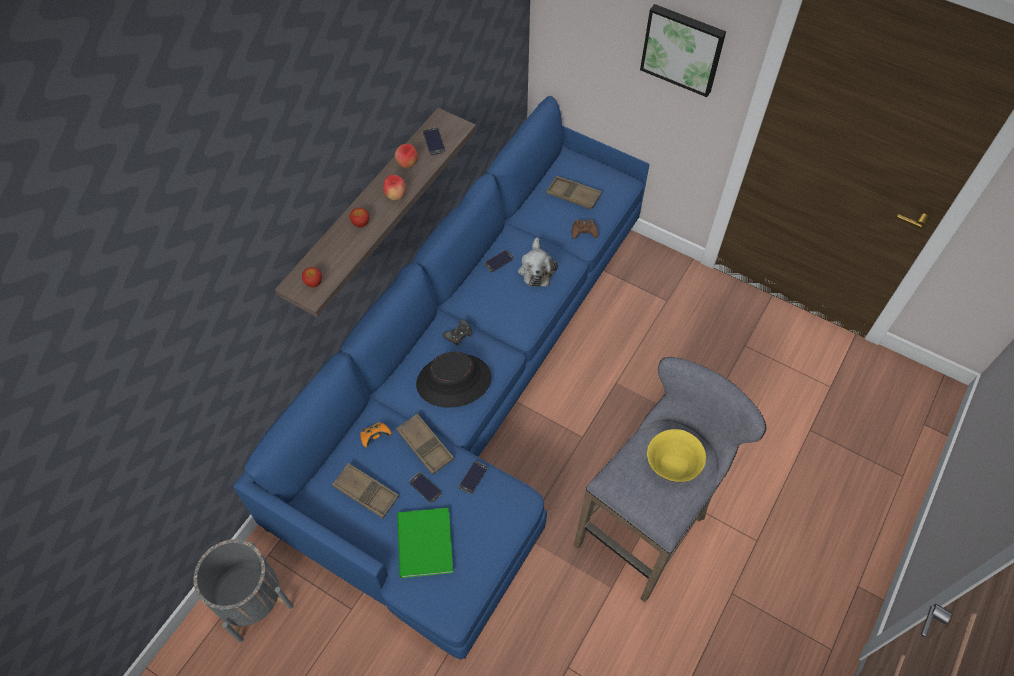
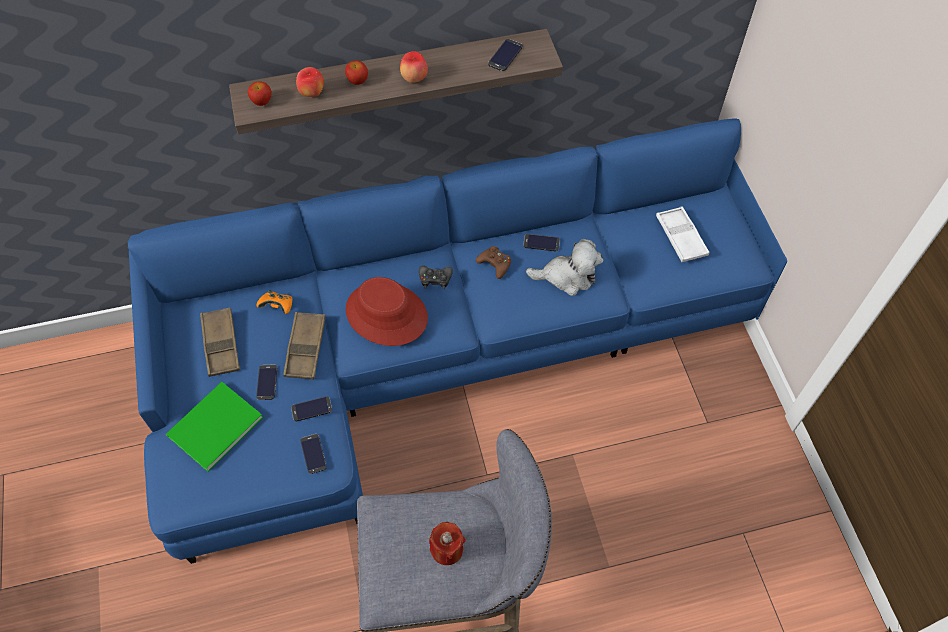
camera: 45 degrees right, 0 degrees up
grey planter [193,539,293,643] -> none
apple [395,144,418,168] -> apple moved to [296,67,324,97]
black hat [416,352,492,408] -> red hat [345,277,428,346]
plush toy [518,237,558,287] -> plush toy turned 135 degrees counterclockwise [526,239,603,296]
brown tray [546,176,602,209] -> white tray [656,206,709,262]
brown game controller [572,219,598,239] -> brown game controller moved to [476,246,511,279]
picture [640,4,726,97] -> none
yellow bowl [647,429,706,482] -> red candle [429,522,466,565]
none -> phone [300,434,327,474]

